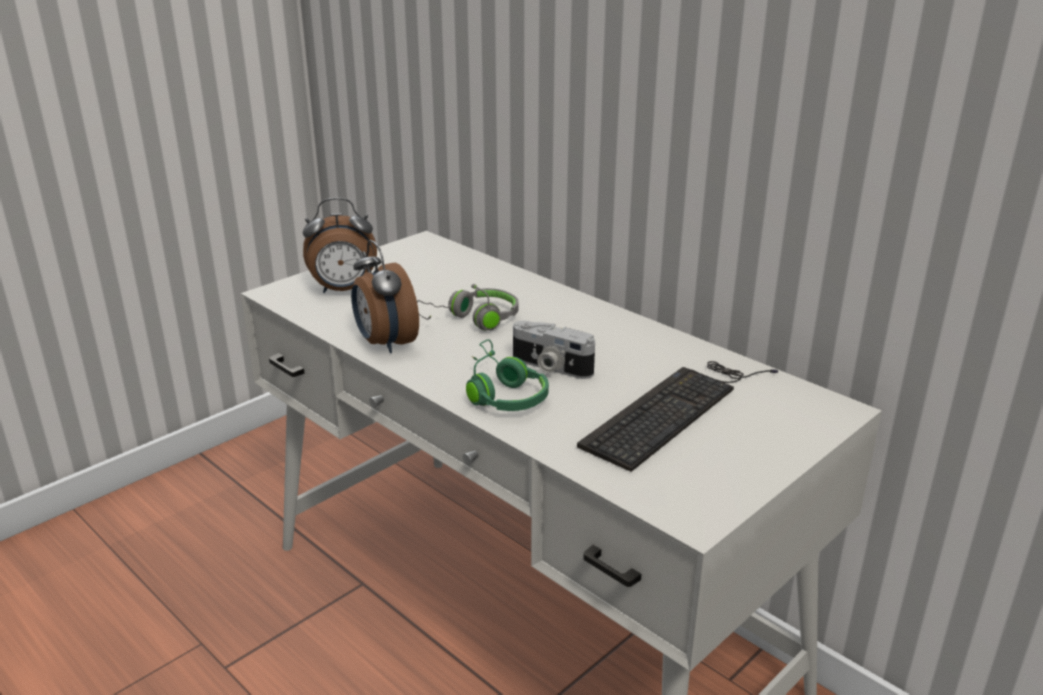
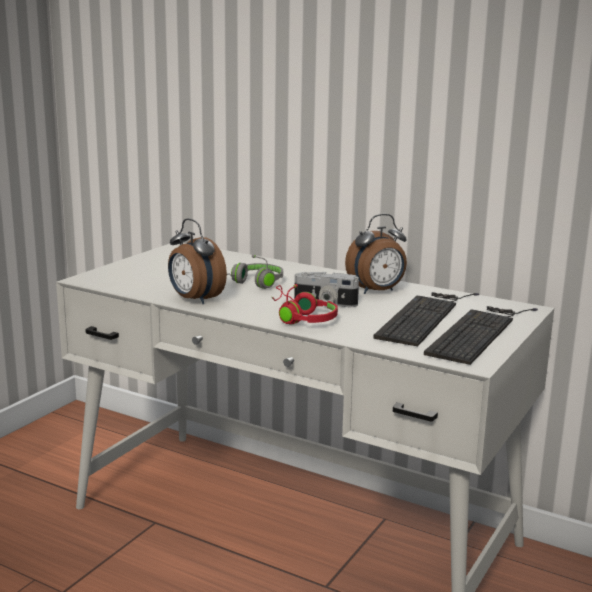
camera: 15 degrees left, 10 degrees down
alarm clock [303,198,377,293] -> alarm clock moved to [345,214,407,294]
green headphones [466,339,549,411] -> red headphones [272,284,338,325]
none -> keyboard [424,306,538,365]

